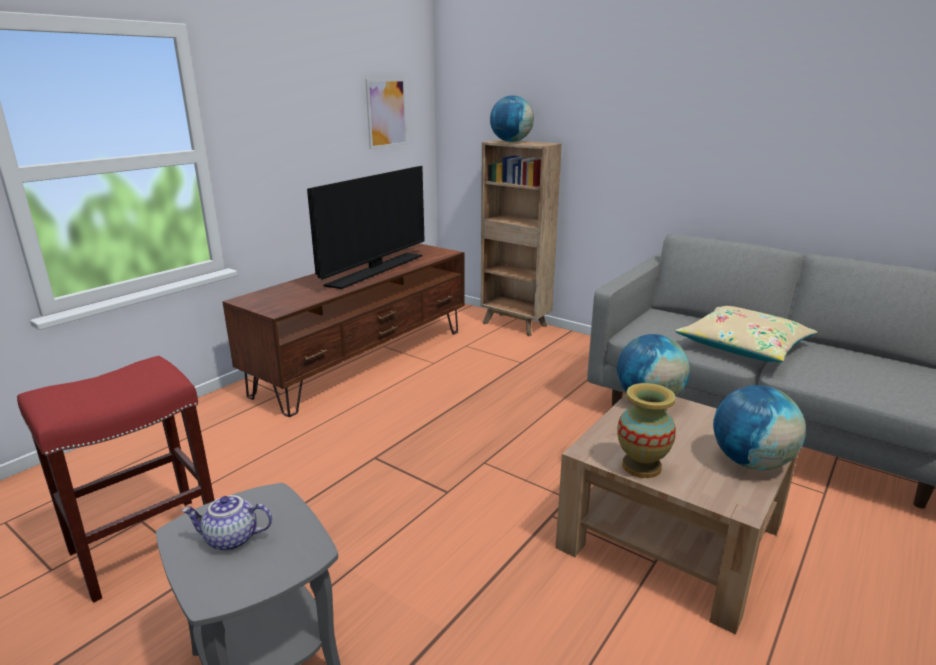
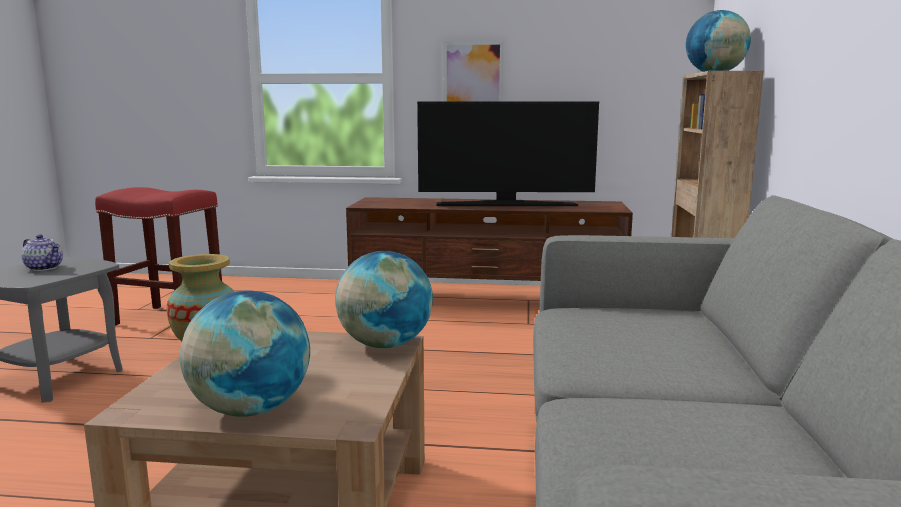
camera: 60 degrees right, 10 degrees down
teapot [182,495,272,551] -> teapot turned 150 degrees clockwise [21,234,63,271]
picture [365,78,408,149] -> picture moved to [443,41,504,102]
beige pillow [675,306,818,362] -> none

